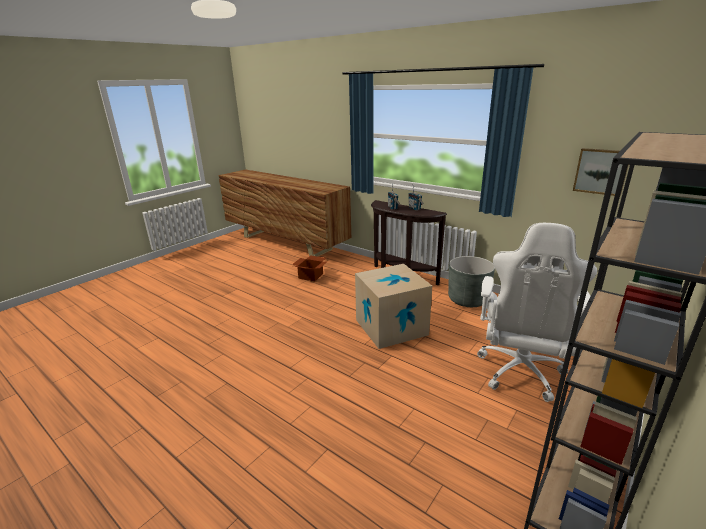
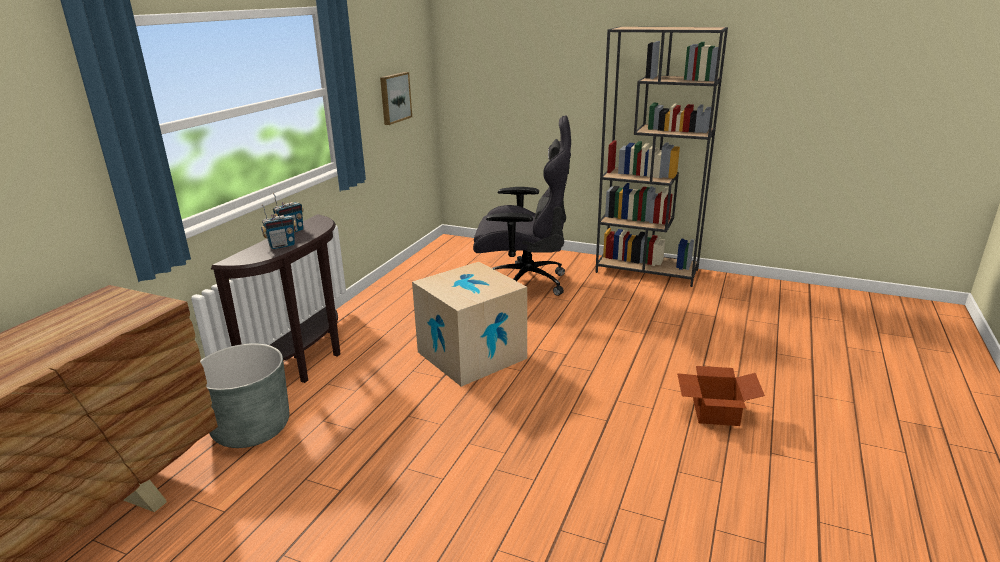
camera: 105 degrees left, 0 degrees up
cardboard box [292,255,328,281] -> cardboard box moved to [677,366,765,426]
grey planter [448,256,495,307] -> grey planter moved to [200,343,289,448]
white office chair [477,223,597,402] -> black office chair [473,115,571,296]

